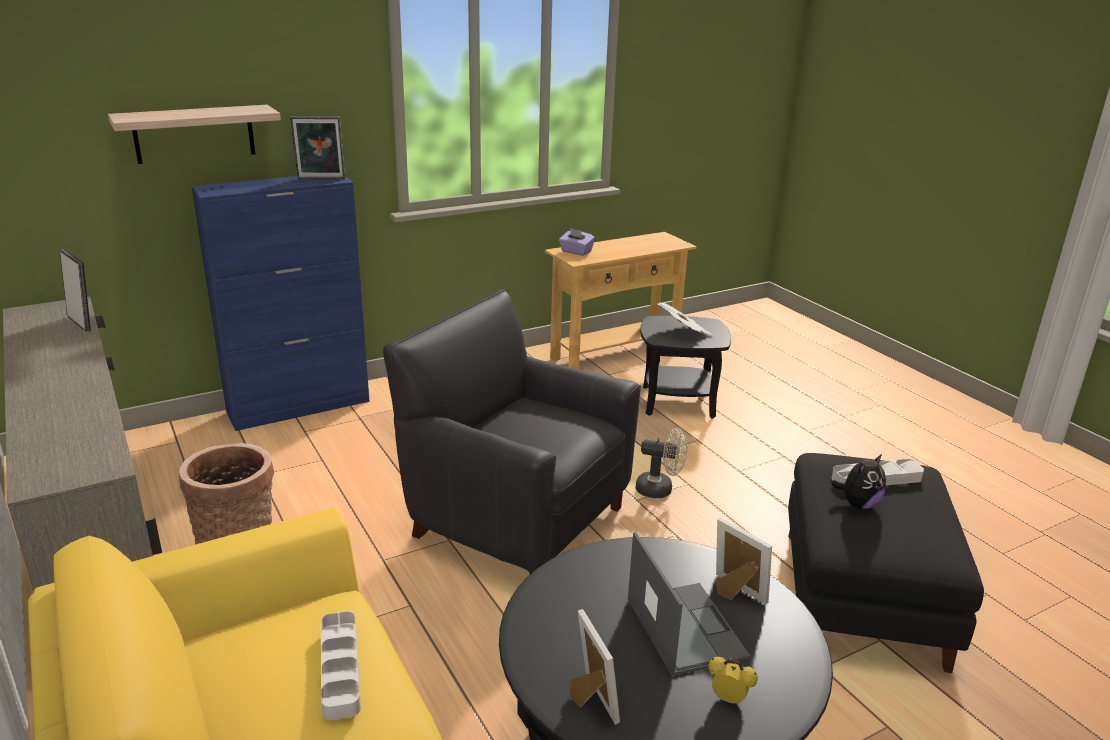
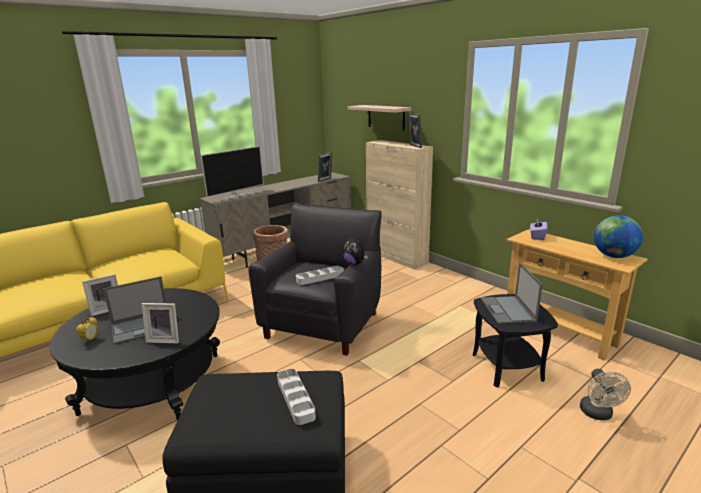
camera: 80 degrees right, 5 degrees down
blue cabinet [191,176,369,431] -> beige cabinet [366,140,433,270]
grey tray [321,611,361,720] -> grey tray moved to [296,266,344,285]
beige fan [636,427,688,498] -> beige fan moved to [580,369,631,420]
newspaper [657,302,711,334] -> laptop [481,263,543,324]
picture frame [715,517,772,604] -> picture frame turned 60 degrees clockwise [141,303,179,343]
plush toy [832,454,886,509] -> plush toy moved to [343,235,369,265]
none -> television [201,146,264,199]
none -> globe [594,215,643,258]

